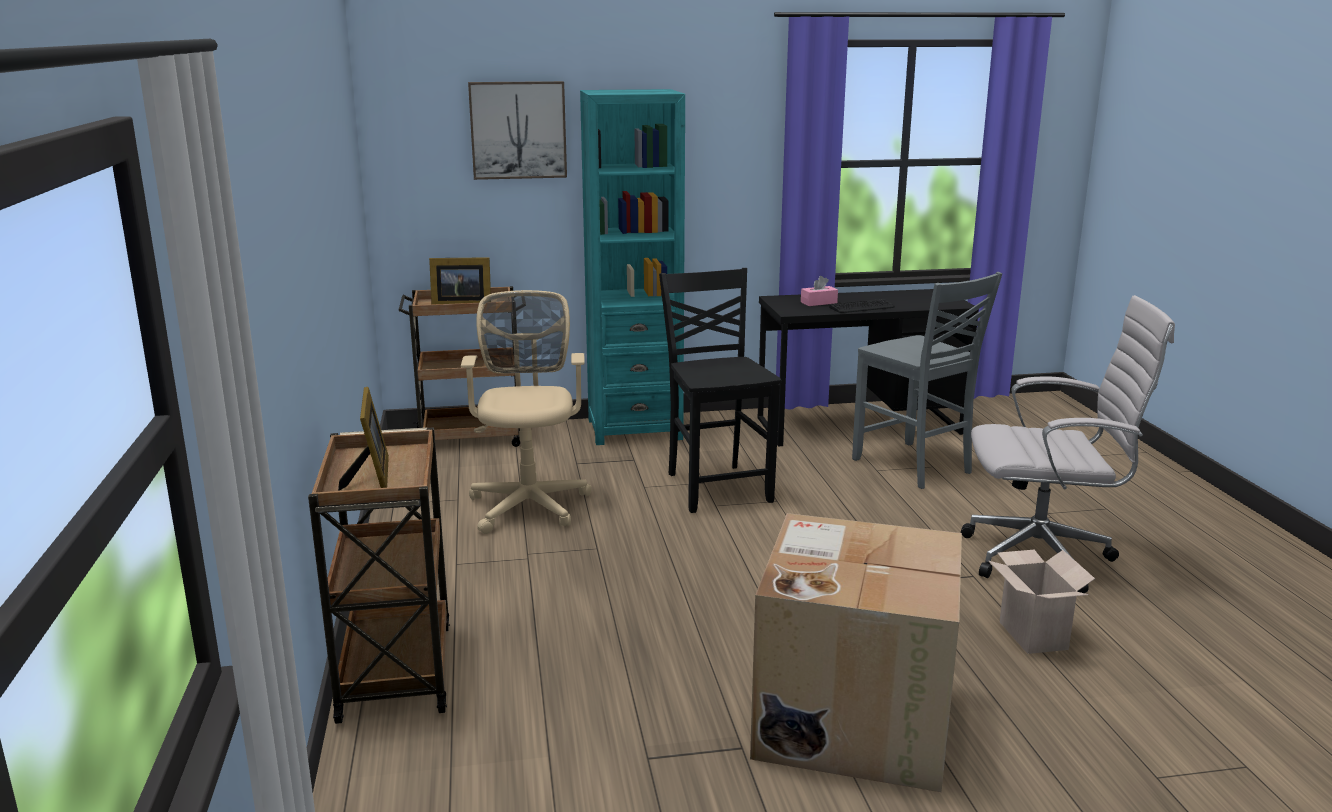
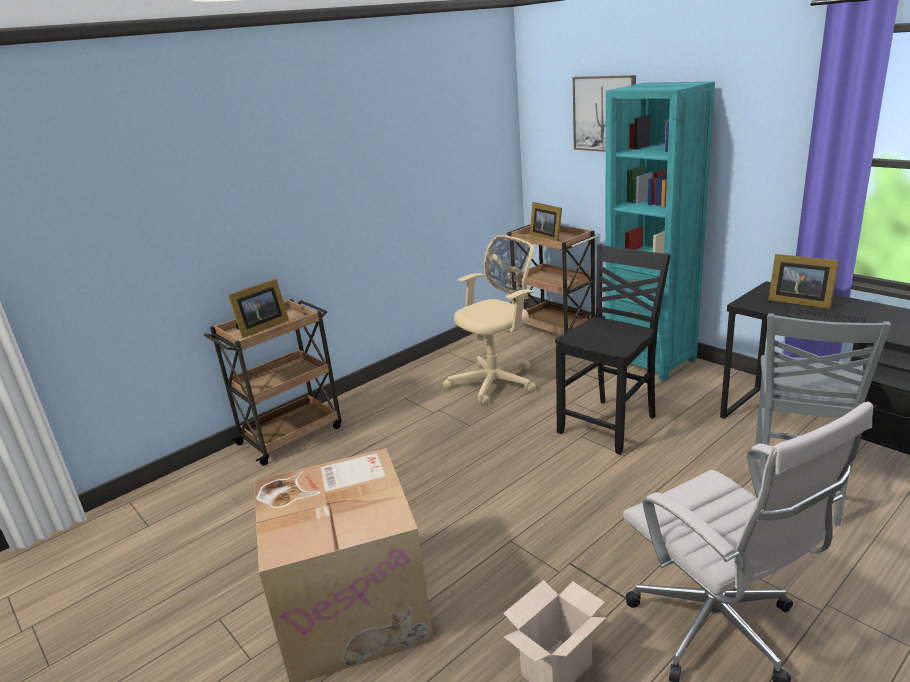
camera: 60 degrees right, 5 degrees up
pink tissue box [801,276,838,306] -> picture frame [768,254,839,309]

